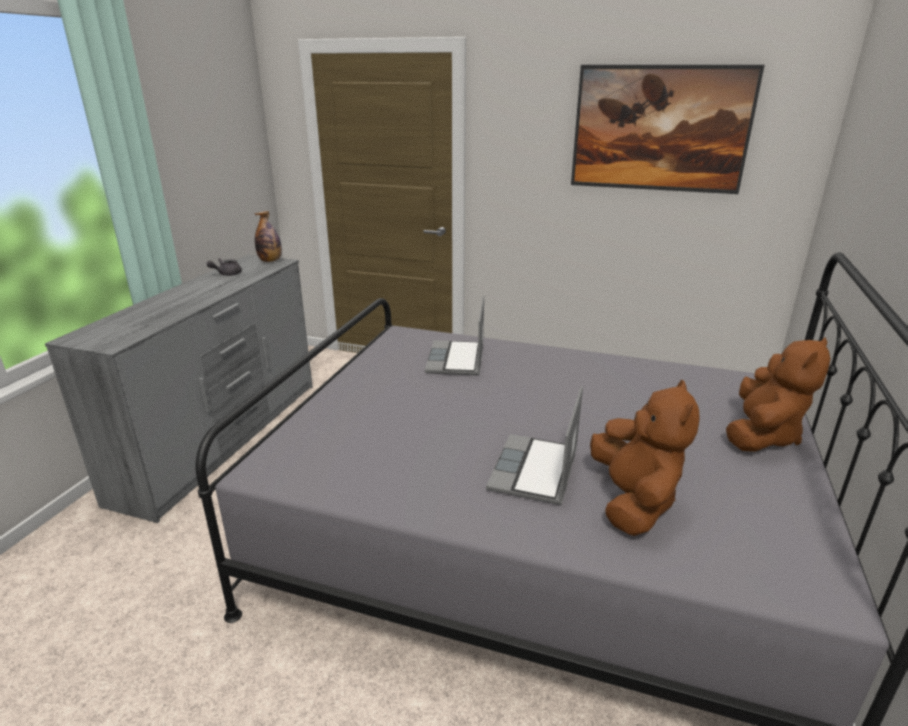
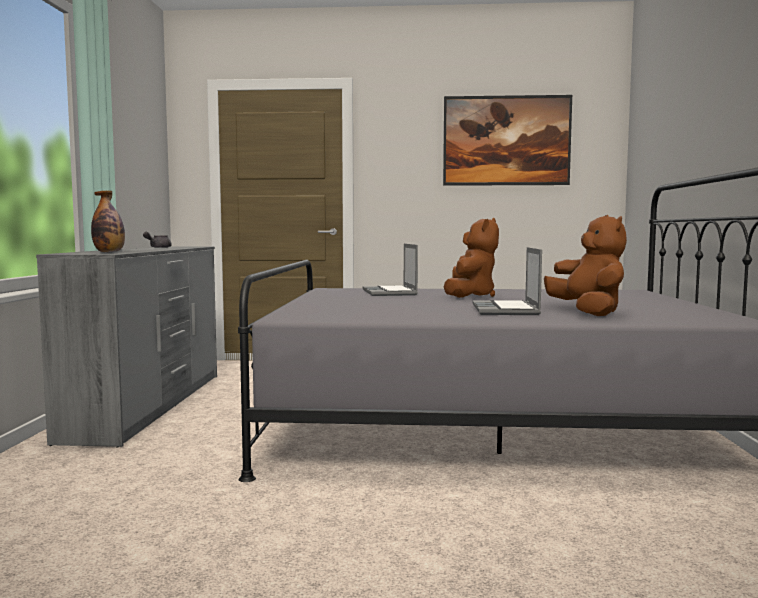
camera: 15 degrees left, 20 degrees down
bottle [255,211,282,262] -> bottle moved to [91,191,125,252]
brown plush toy [726,337,830,452] -> brown plush toy moved to [444,218,499,298]

